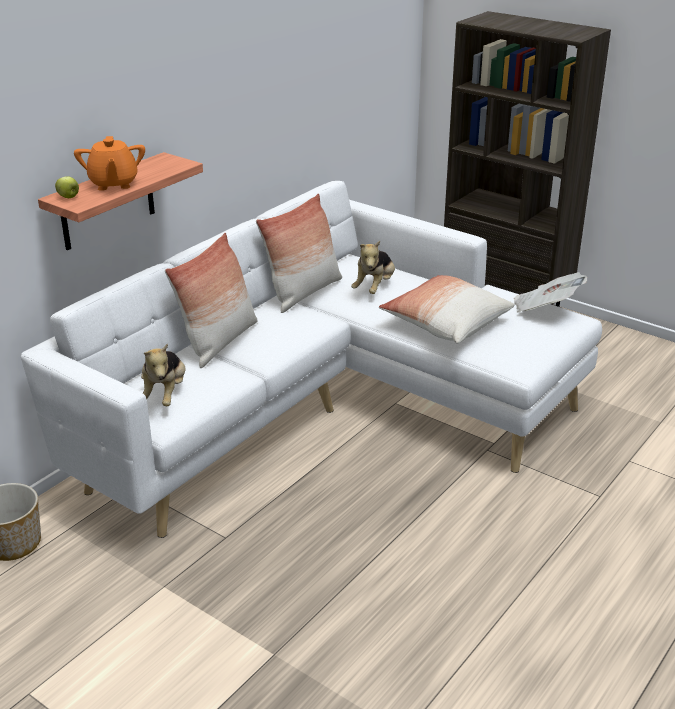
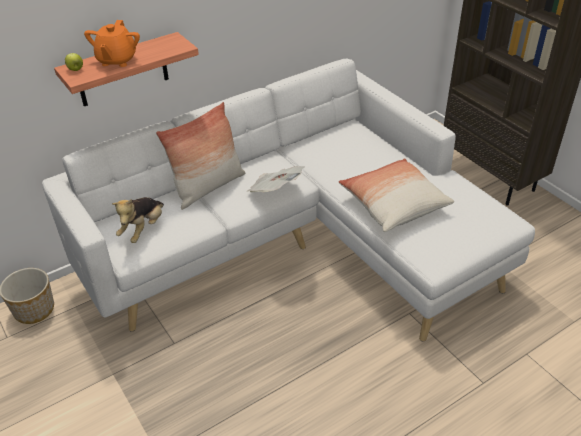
camera: 20 degrees right, 10 degrees up
pillow [256,194,342,313] -> none
plush toy [351,241,395,294] -> none
newspaper [514,272,587,312] -> newspaper moved to [246,166,305,192]

